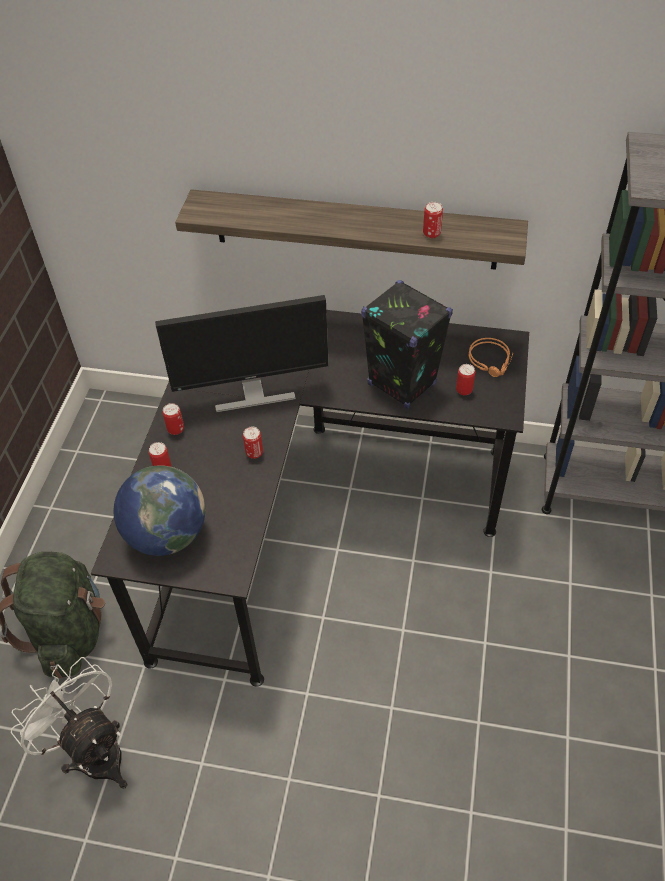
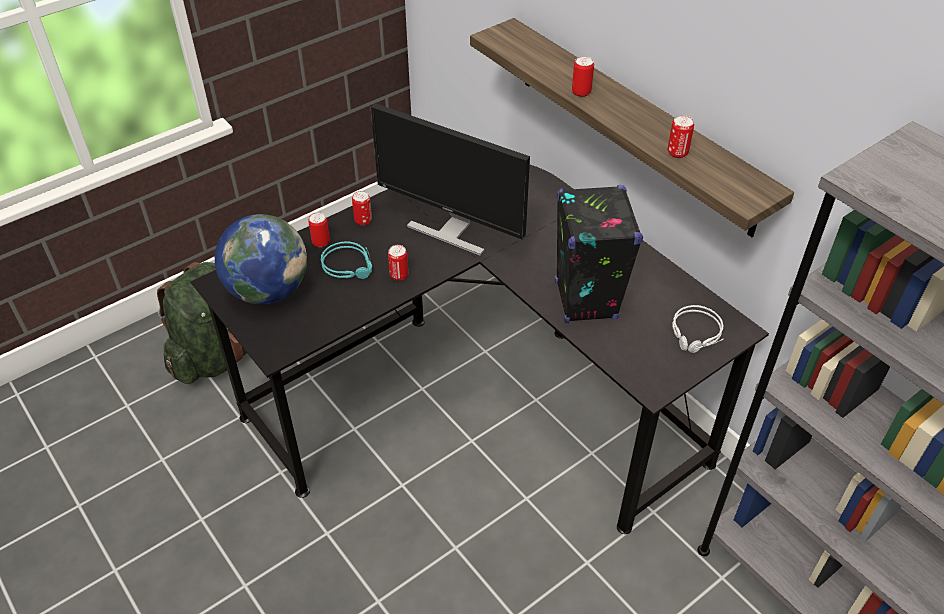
camera: 40 degrees right, 5 degrees down
white fan [11,657,127,789] -> none
can [456,364,475,395] -> can moved to [572,56,594,97]
orange headphones [469,338,513,377] -> grey headphones [672,305,723,353]
none -> turquoise headphones [321,241,372,279]

